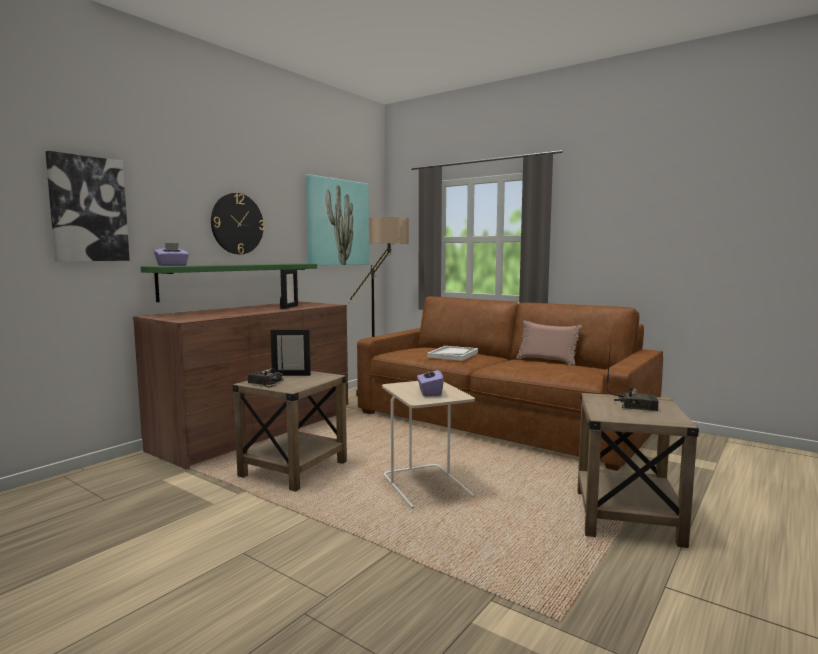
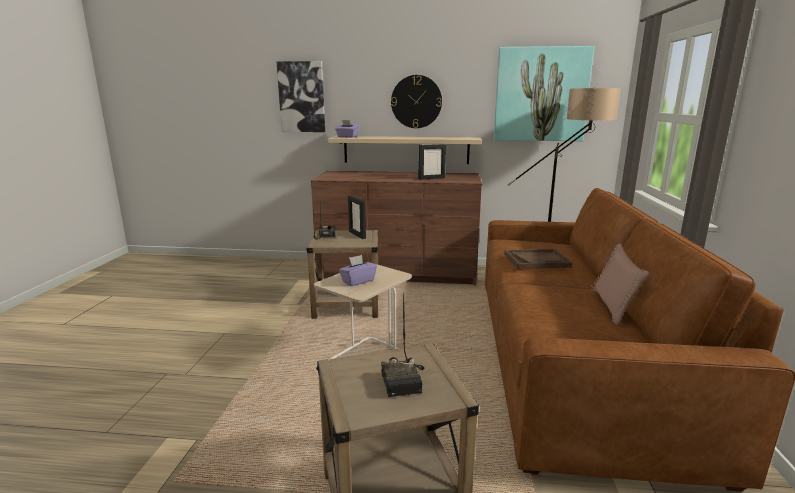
camera: 60 degrees right, 10 degrees up
green shelf [141,264,317,302] -> beige shelf [328,136,482,164]
white tray [427,346,478,361] -> brown tray [504,249,572,269]

